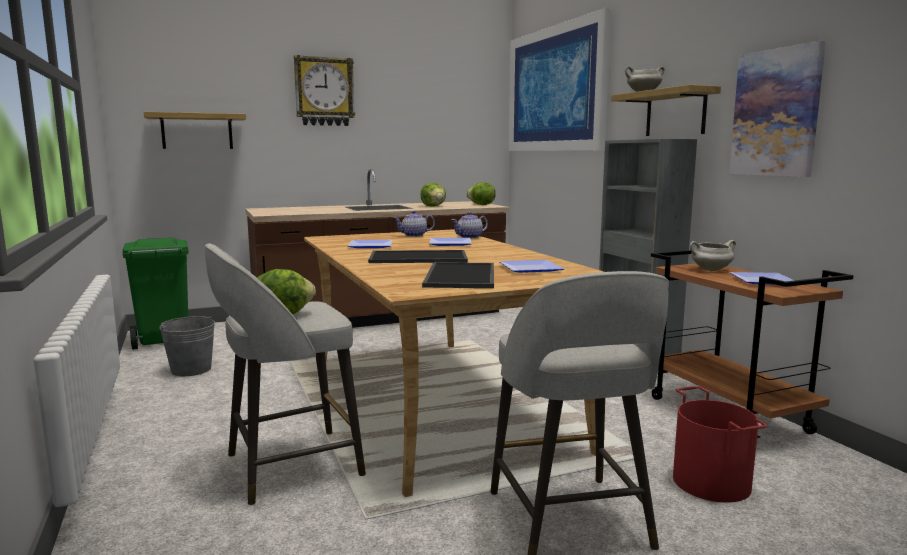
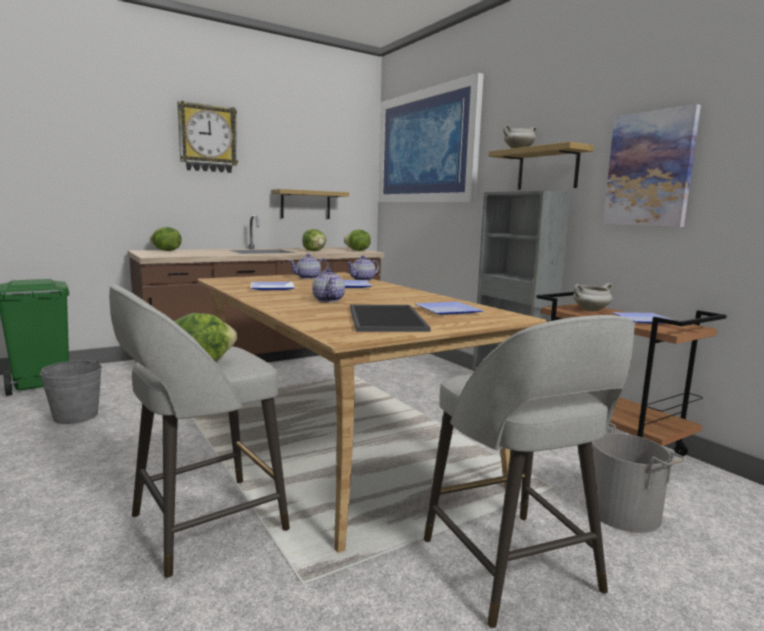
camera: 10 degrees left, 0 degrees up
shelf [144,112,246,149] -> shelf moved to [271,189,349,219]
tray [368,250,468,263] -> teapot [312,269,345,302]
red bucket [673,386,768,503] -> grey bucket [586,423,687,533]
none -> lettuce [150,227,182,251]

